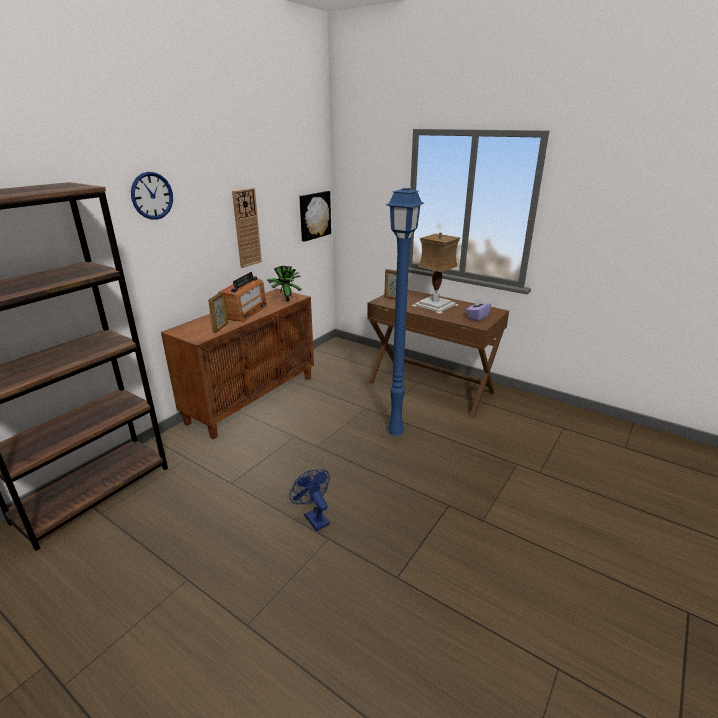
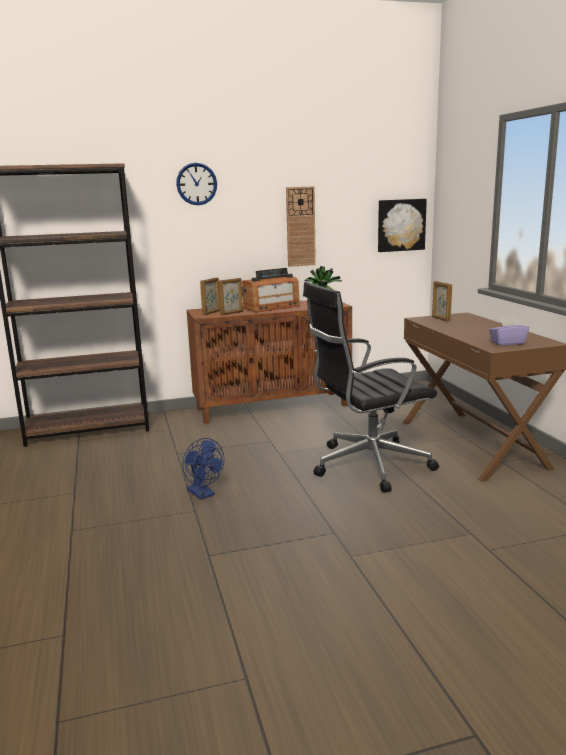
camera: 40 degrees right, 10 degrees down
blue fan [289,469,330,531] -> blue fan turned 135 degrees clockwise [182,438,224,500]
blue floor lamp [386,188,424,436] -> black office chair [303,281,439,493]
table lamp [411,233,461,314] -> none
none -> picture frame [200,278,220,315]

